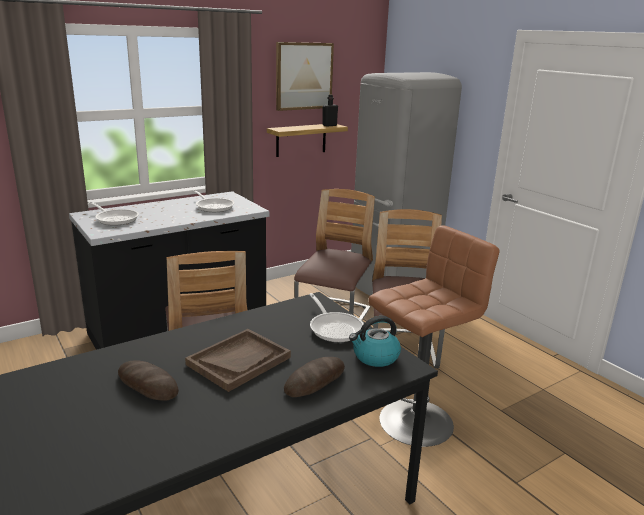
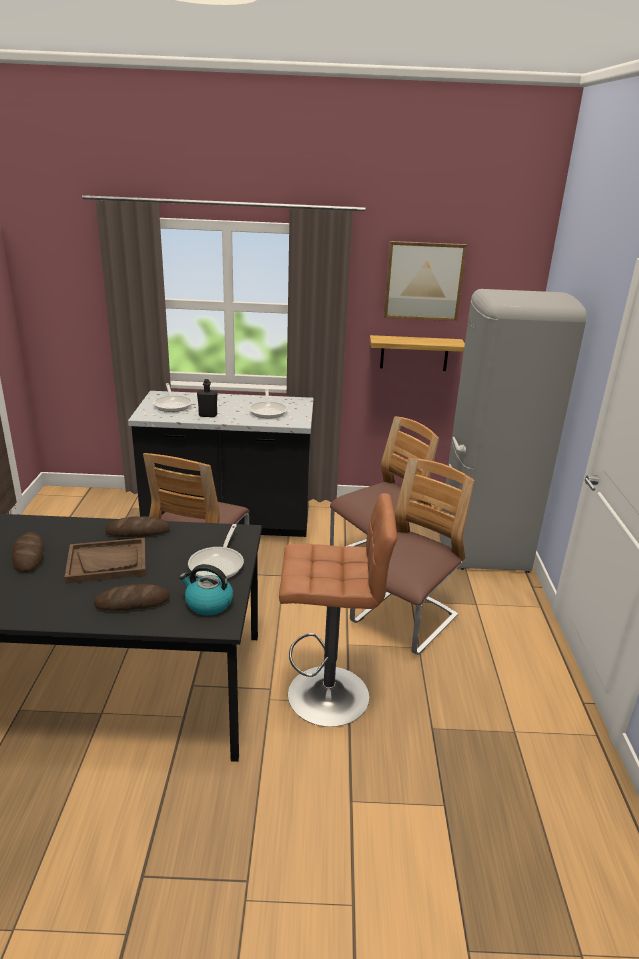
camera: 35 degrees right, 5 degrees up
black bottle [322,95,338,127] -> black bottle moved to [197,379,218,417]
none -> bread [105,516,170,537]

